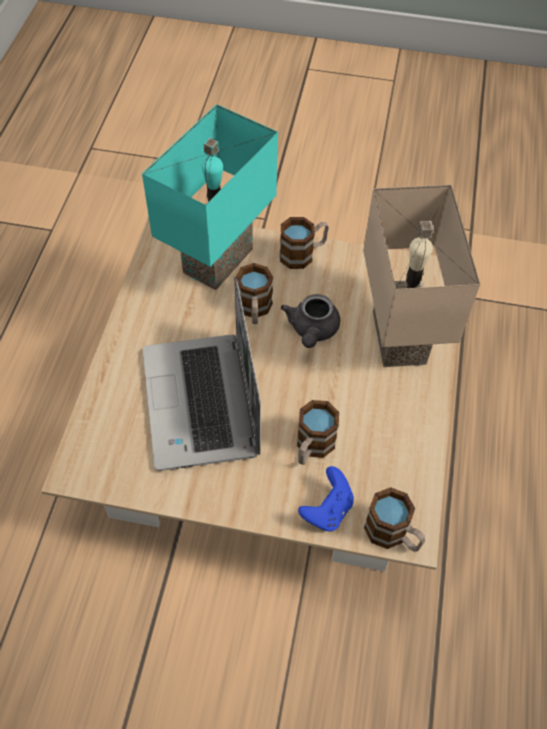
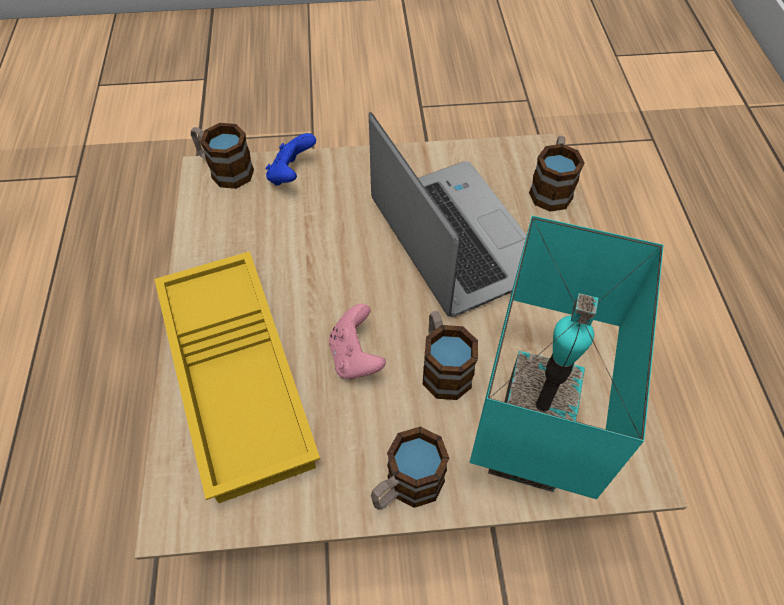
camera: 165 degrees right, 0 degrees up
grey teapot [281,294,340,348] -> pink game controller [329,304,386,379]
mug [297,400,339,465] -> mug moved to [529,136,585,212]
beige table lamp [363,185,480,367] -> yellow tray [154,251,320,503]

